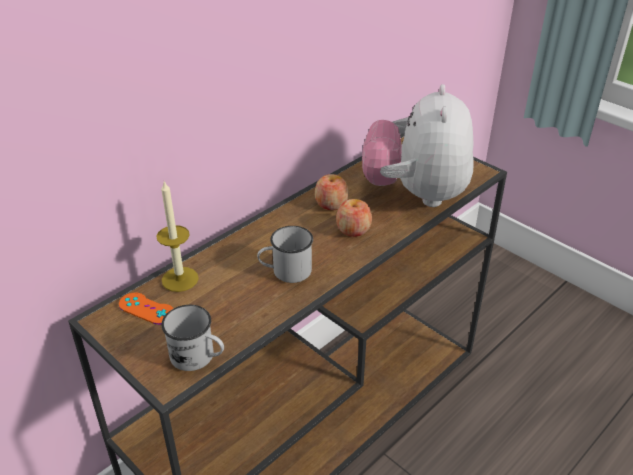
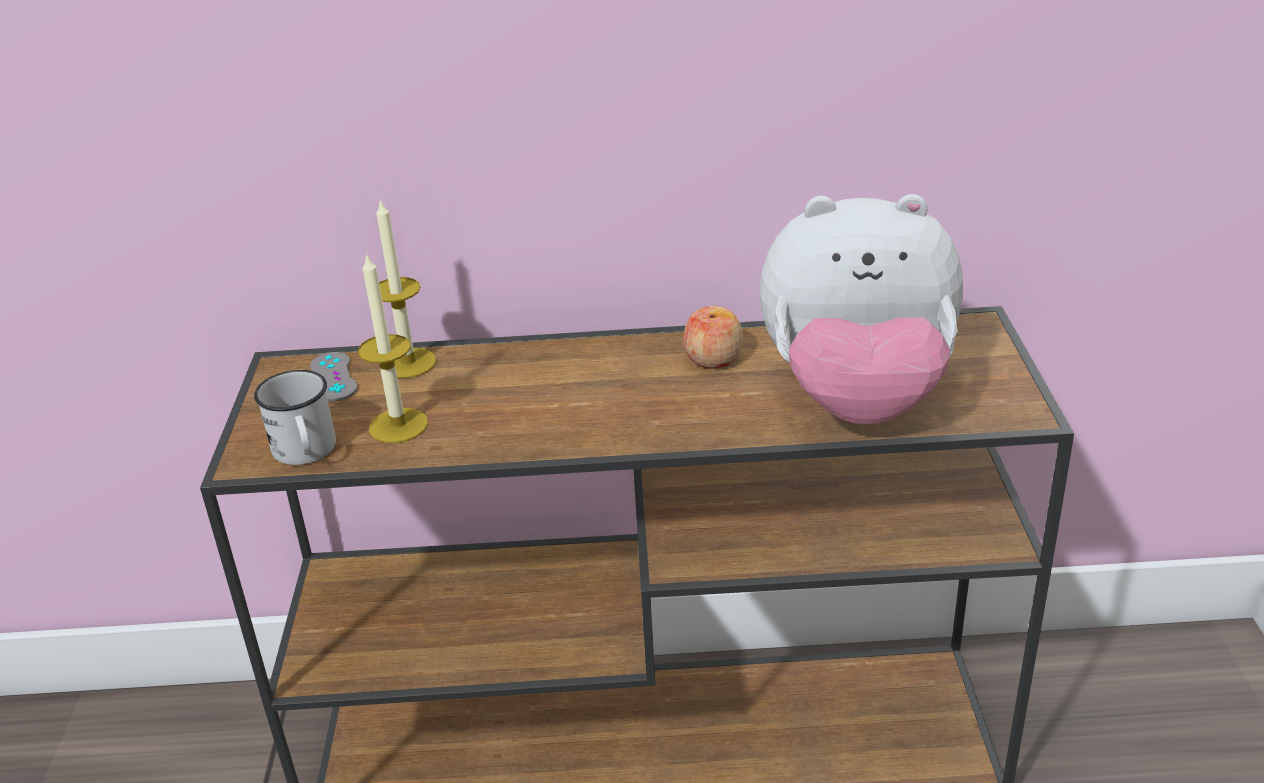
camera: 45 degrees right, 5 degrees down
orange game controller [119,293,174,325] -> grey game controller [310,352,358,401]
white mug [257,226,313,283] -> none
apple [336,199,372,237] -> none
plush toy [362,84,474,207] -> plush toy turned 135 degrees counterclockwise [759,194,963,425]
none -> candle [358,252,428,443]

